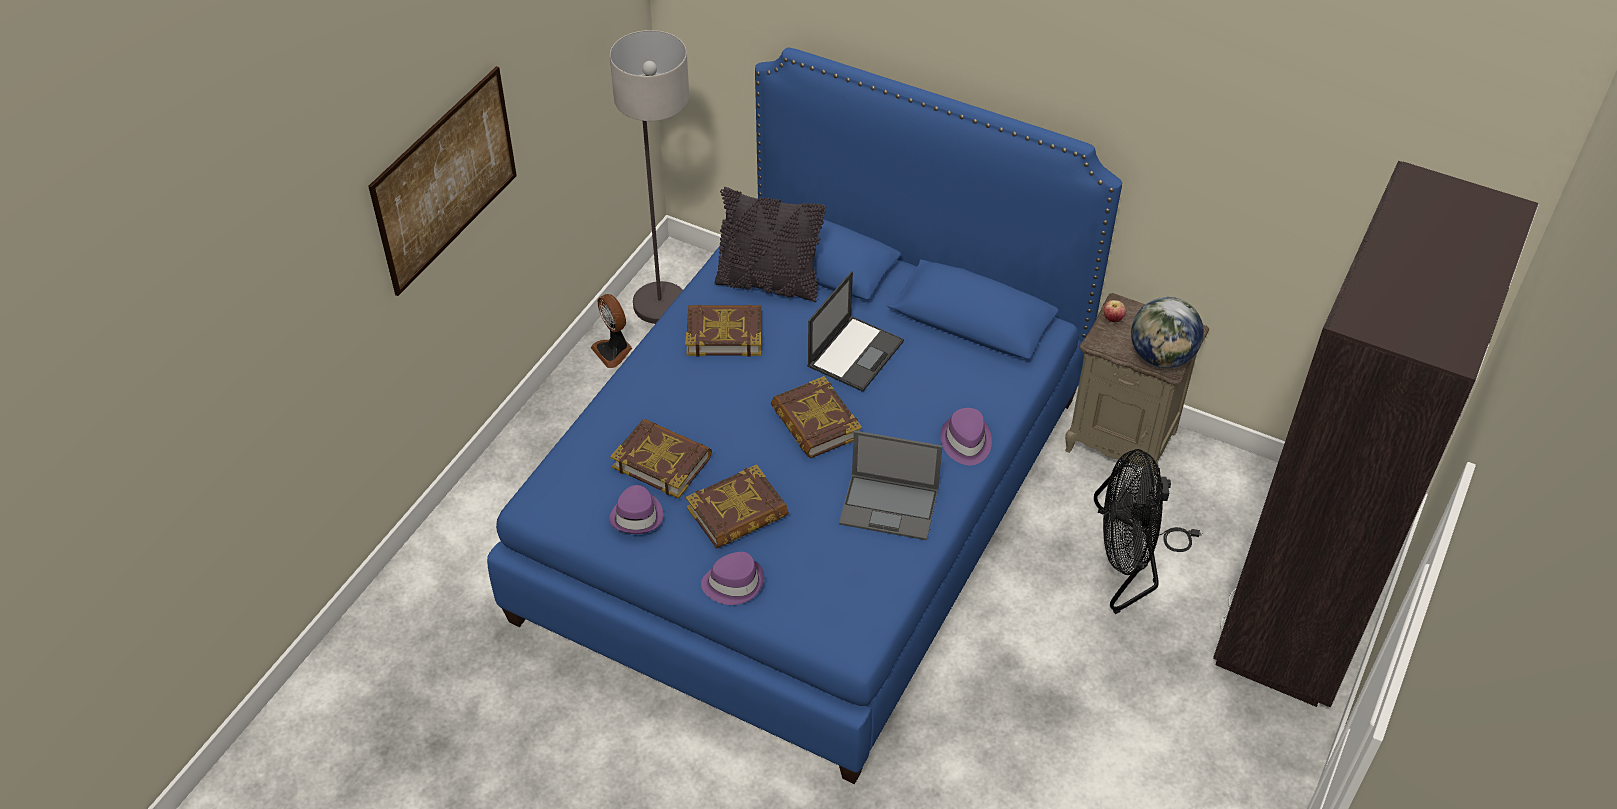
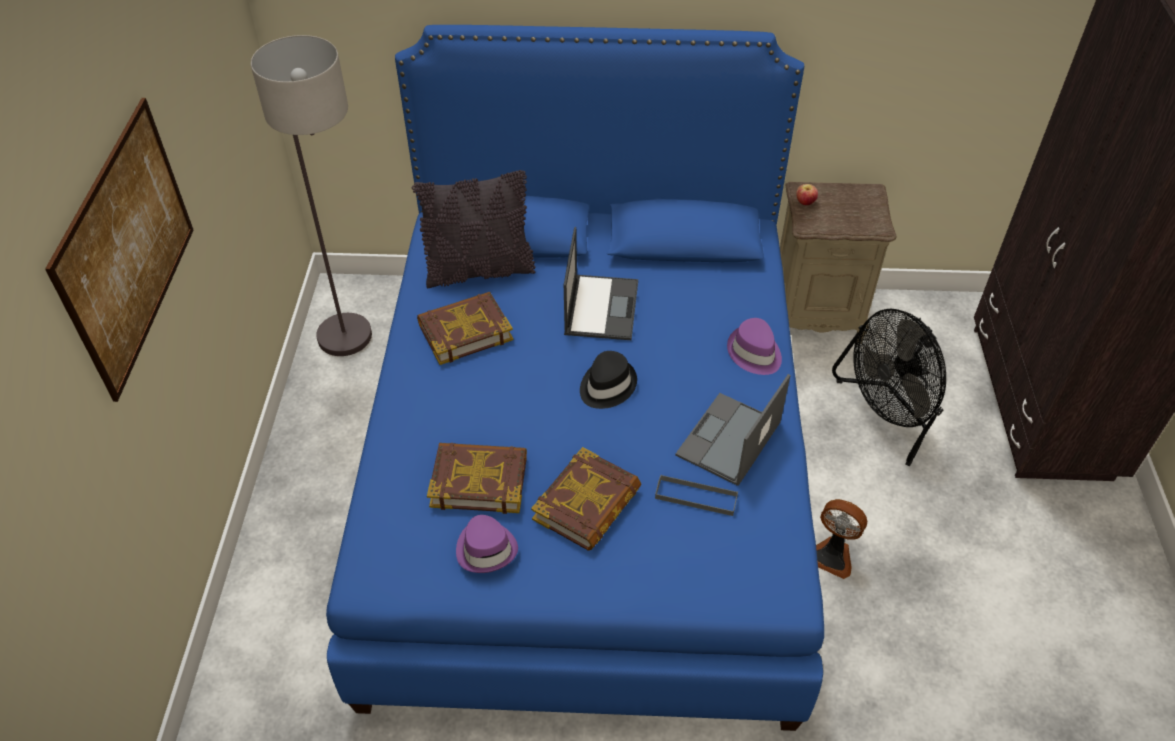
camera: 25 degrees left, 0 degrees up
fan [590,294,632,368] -> fan moved to [816,499,867,579]
purple hat [701,552,764,605] -> none
book [771,376,862,458] -> black hat [580,351,637,409]
laptop [839,430,943,540] -> laptop turned 135 degrees clockwise [675,374,791,486]
globe [1131,297,1204,368] -> none
none -> grey tray [655,475,738,516]

